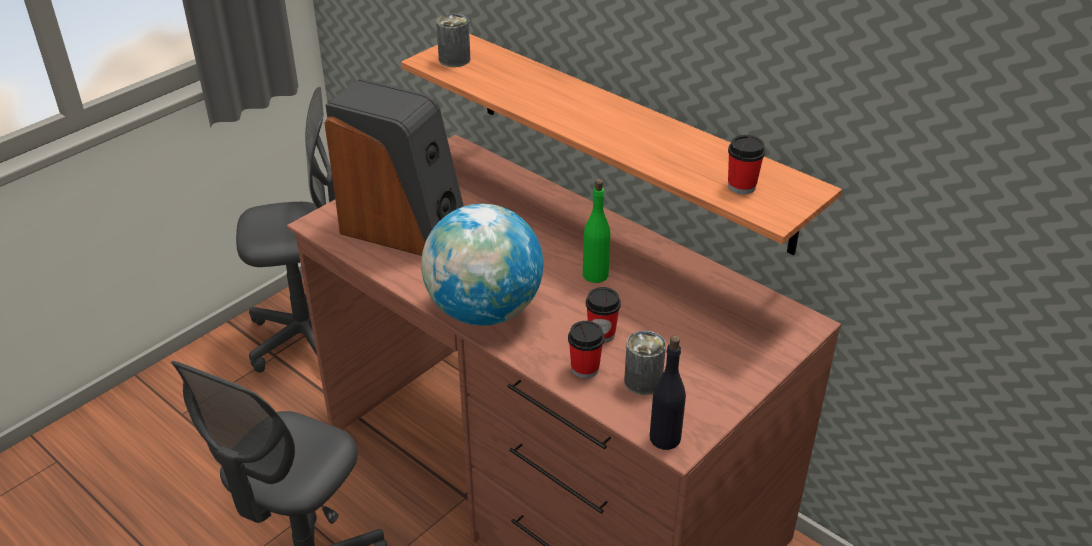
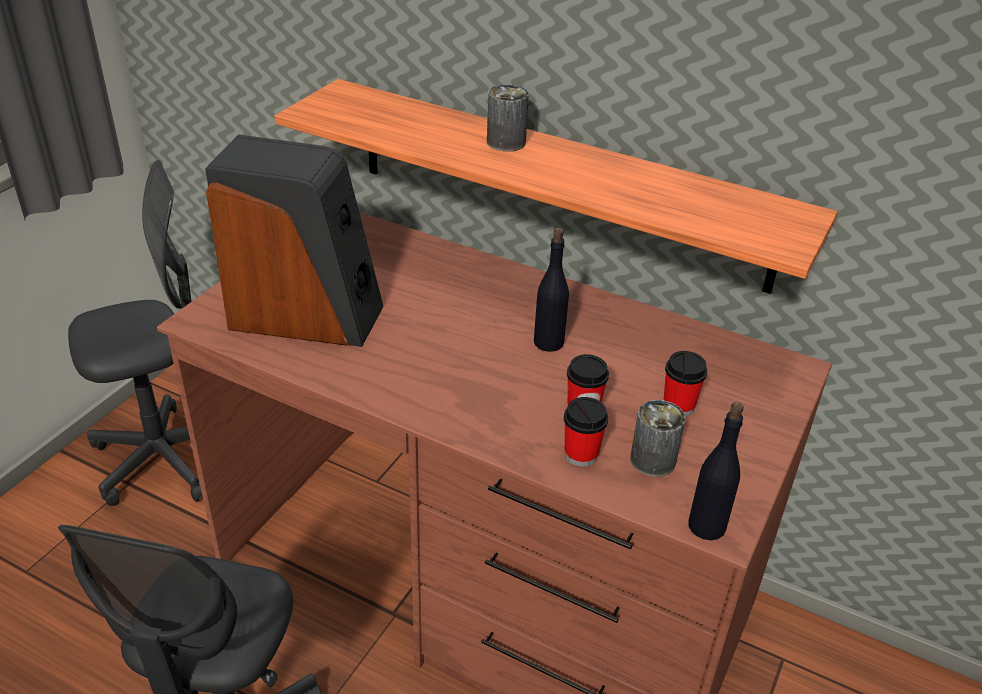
camera: 15 degrees left, 0 degrees up
globe [421,204,543,325] -> none
can [436,14,470,67] -> can moved to [487,85,529,152]
green bottle [583,179,610,283] -> black bottle [534,228,569,352]
cup [728,135,765,194] -> cup moved to [664,351,707,416]

